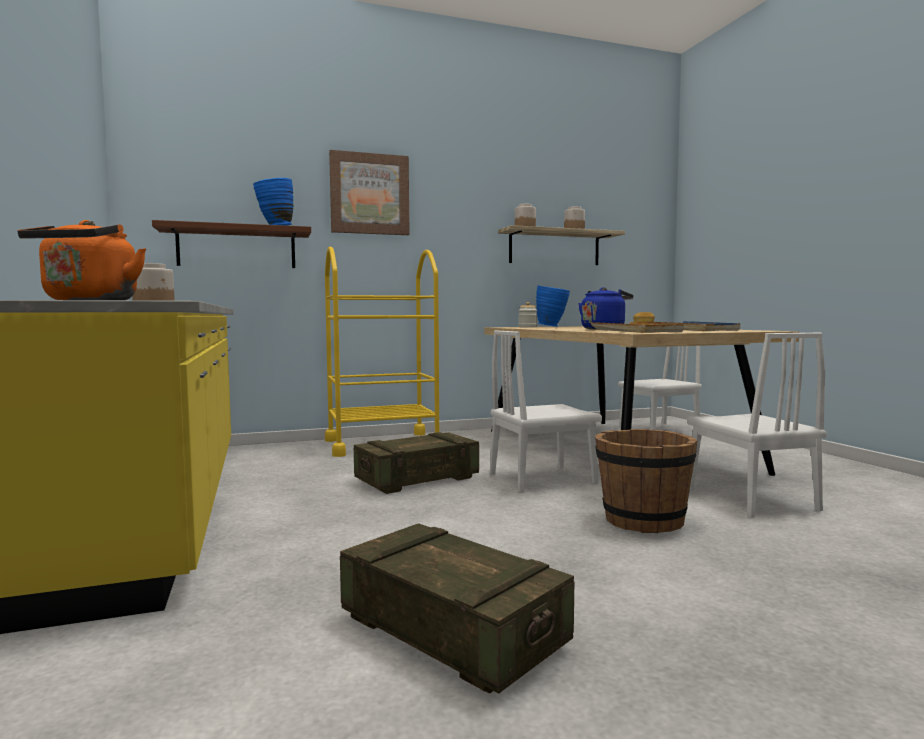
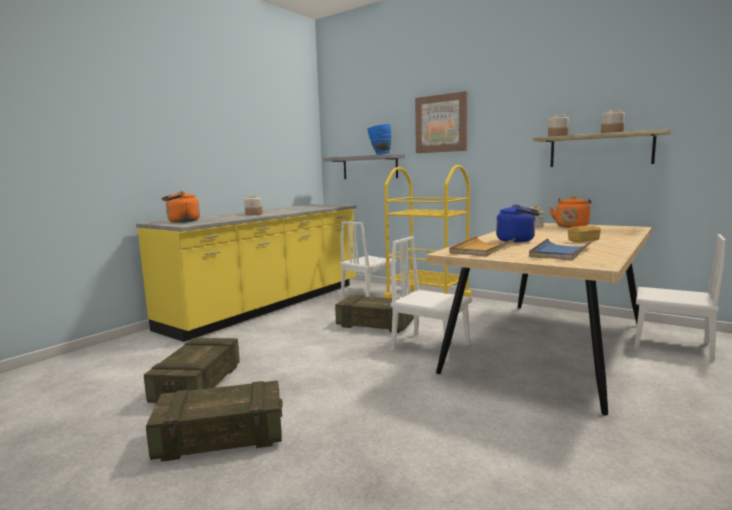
camera: 55 degrees right, 5 degrees up
brown shelf [152,220,311,268] -> grey shelf [323,154,405,179]
blue vase [536,285,570,327] -> orange kettle [549,196,591,228]
brown bucket [595,429,698,533] -> none
white chair [687,333,827,518] -> white chair moved to [340,221,396,297]
none -> crate [146,381,283,462]

